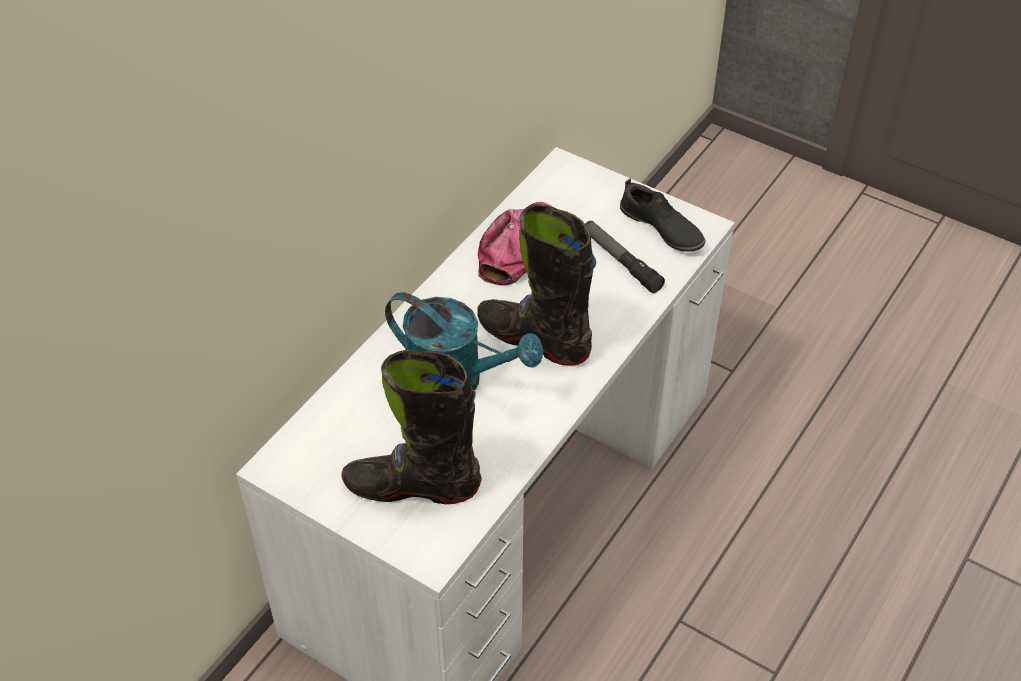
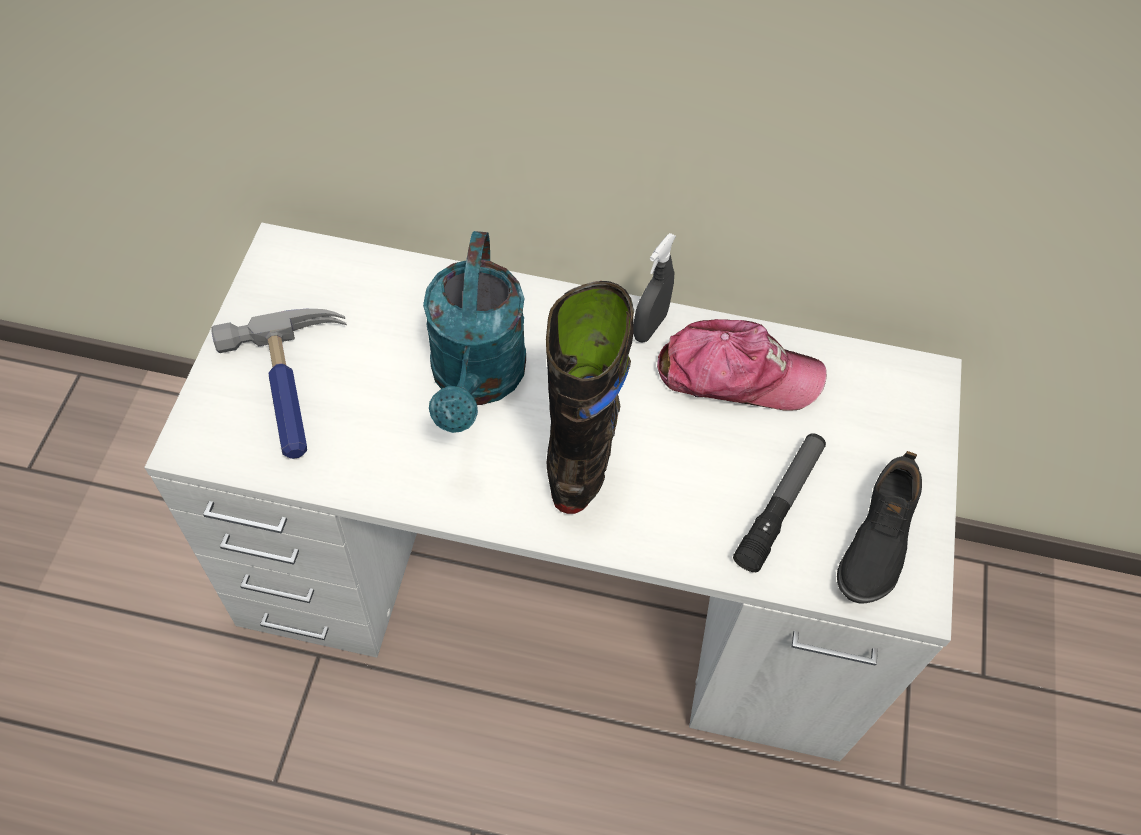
camera: 65 degrees right, 10 degrees up
black boot [341,350,482,504] -> hammer [211,309,347,459]
none -> grey spray bottle [633,233,676,343]

